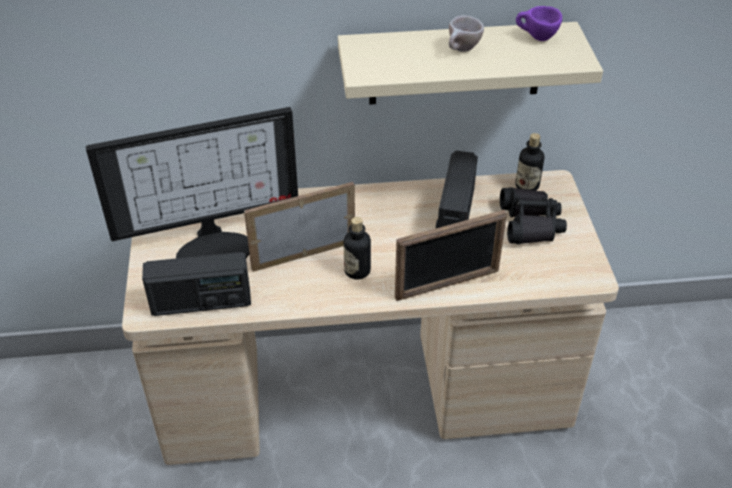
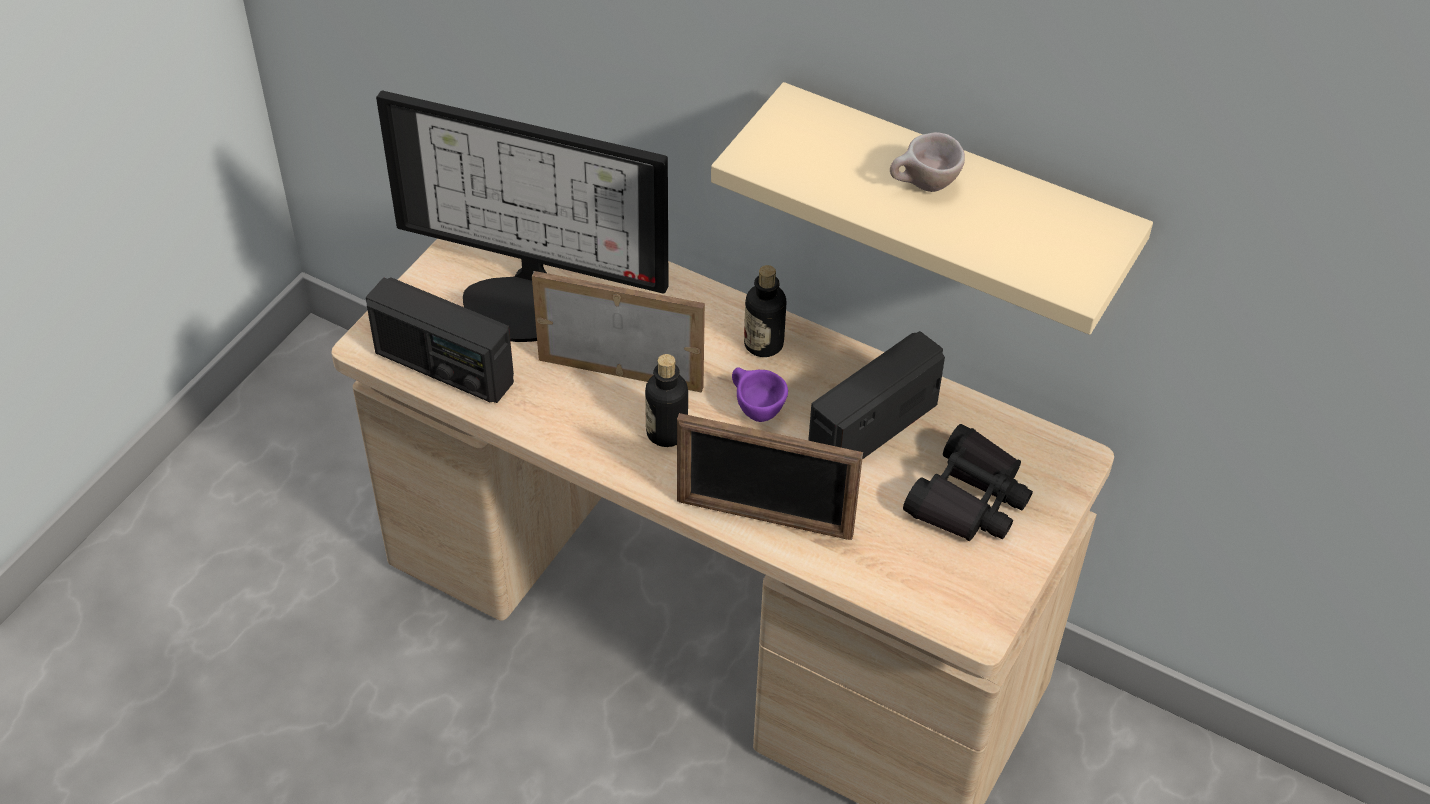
camera: 35 degrees right, 5 degrees up
bottle [515,133,545,191] -> bottle moved to [744,265,786,357]
purple cup [516,6,562,41] -> purple cup moved to [732,367,788,422]

